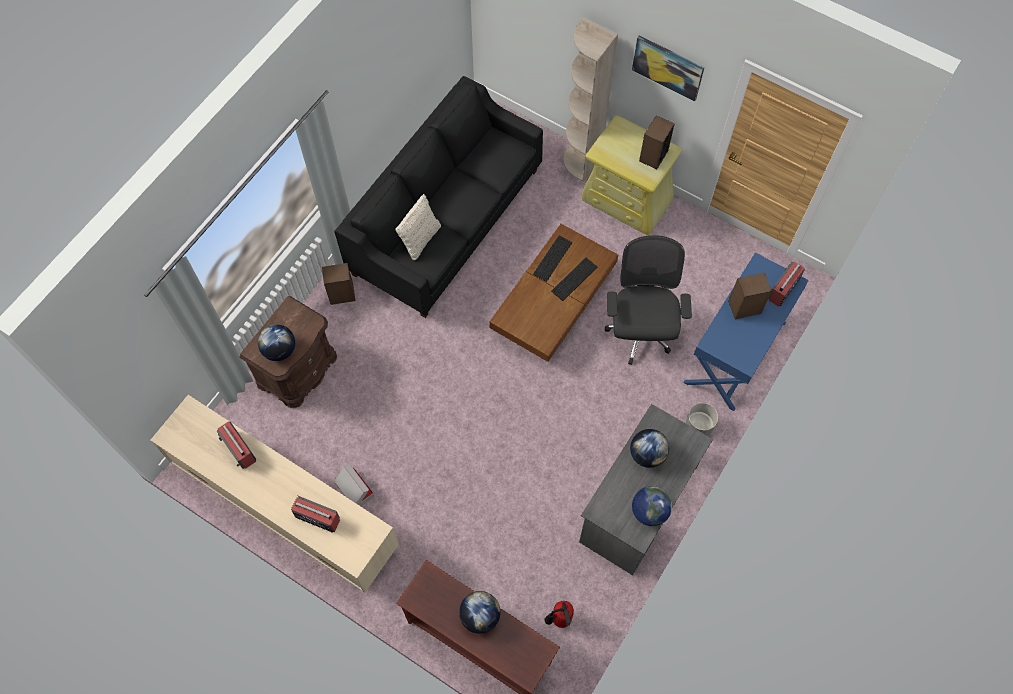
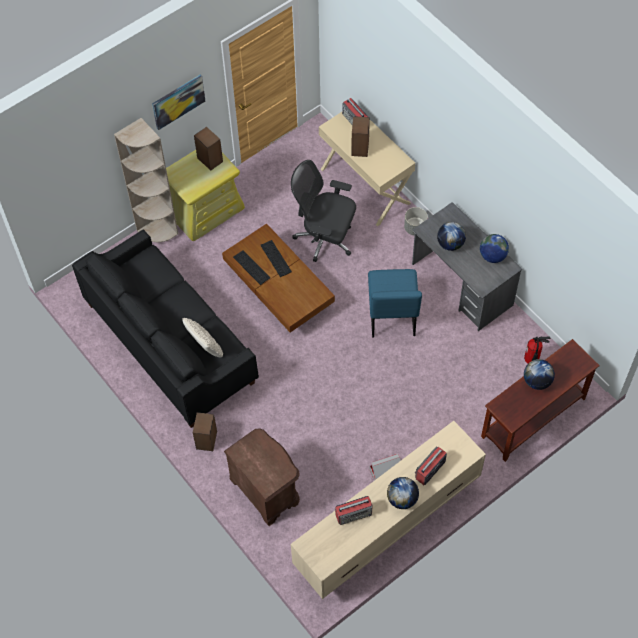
camera: 70 degrees left, 5 degrees down
globe [258,324,295,361] -> globe moved to [387,477,419,509]
blue desk [683,253,809,411] -> beige desk [319,112,415,226]
none -> blue chair [368,269,422,338]

